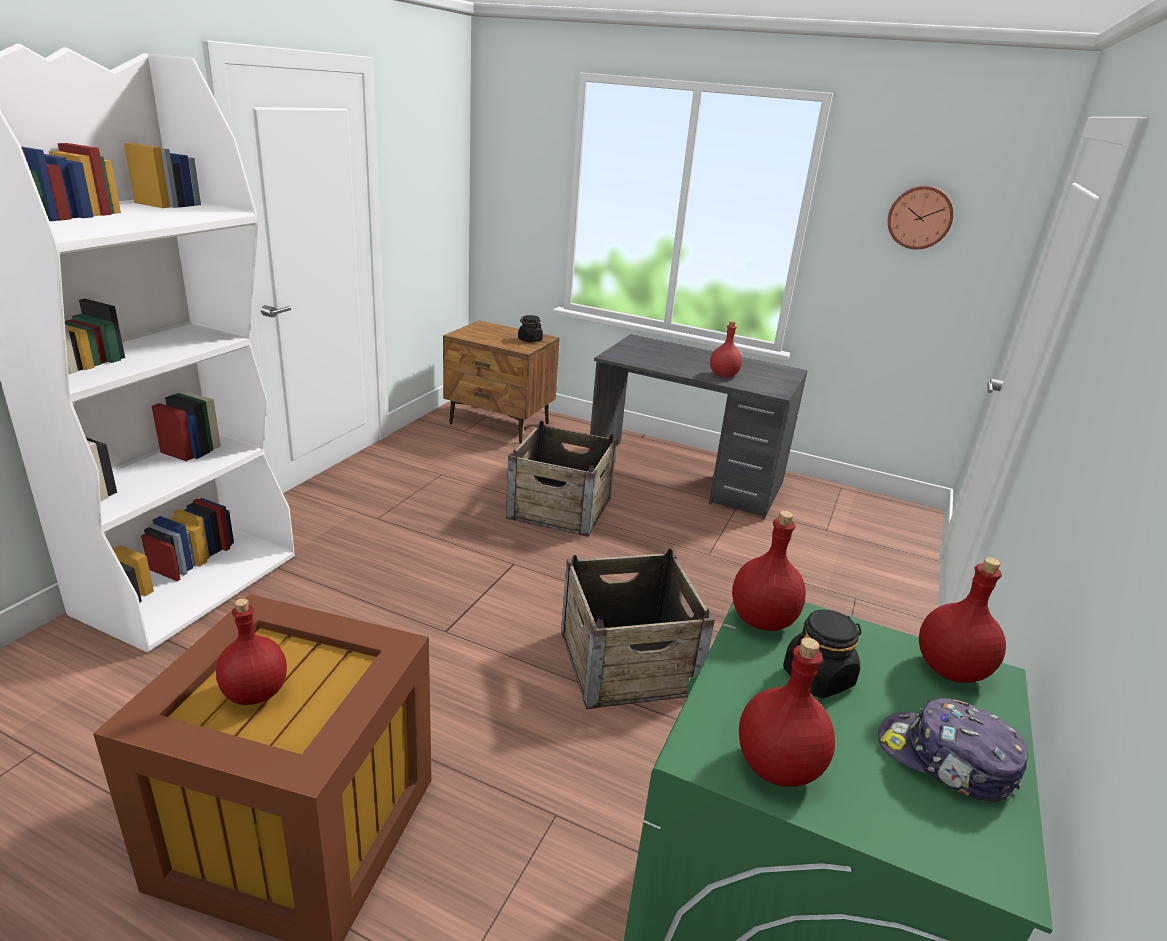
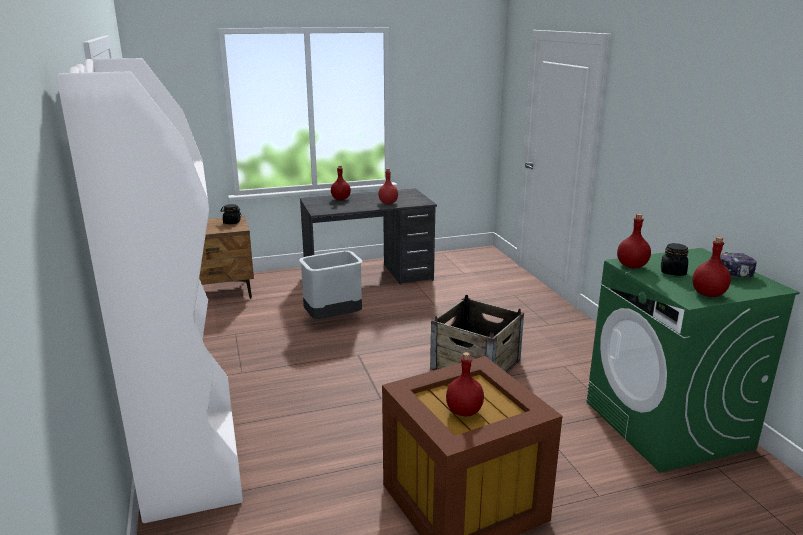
camera: 40 degrees left, 5 degrees down
crate [506,421,617,537] -> grey trash can [299,251,362,319]
wall clock [888,186,954,249] -> none
red bottle [919,557,1006,683] -> red bottle moved to [331,165,351,200]

